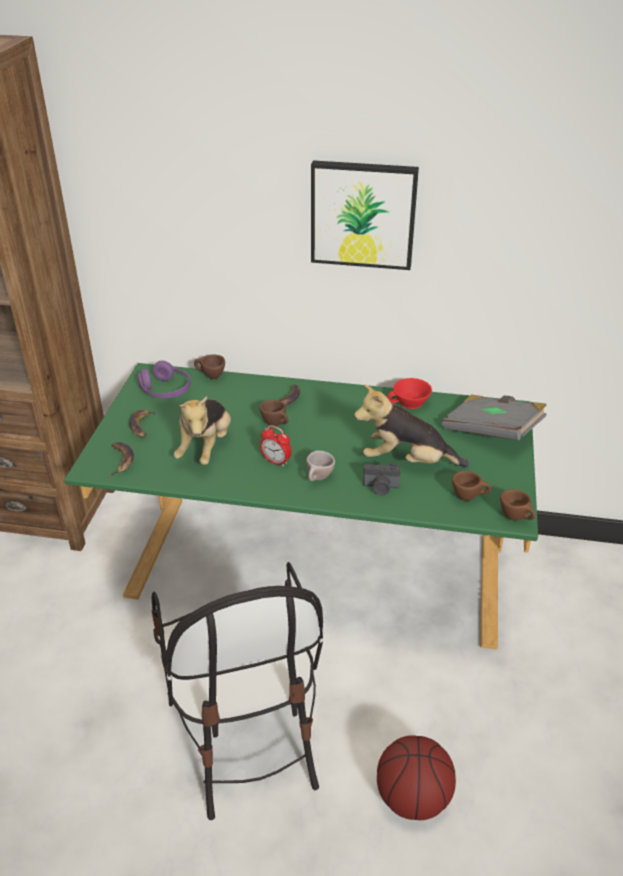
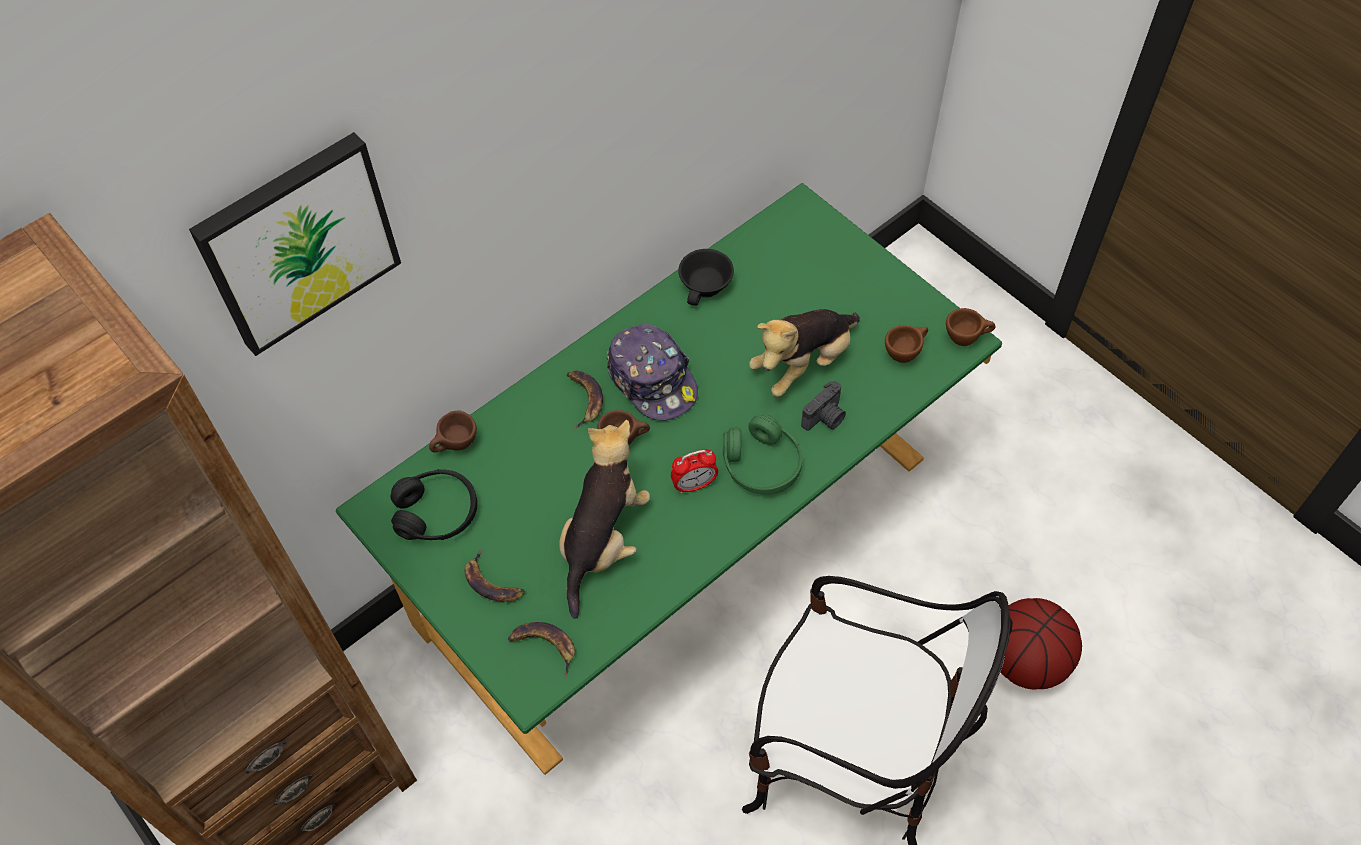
camera: 50 degrees left, 20 degrees up
purple headphones [138,361,190,398] -> black headphones [390,469,477,540]
plush toy [174,396,231,465] -> plush toy turned 120 degrees counterclockwise [559,420,650,619]
beige cup [306,451,335,481] -> green headphones [723,415,803,495]
picture [311,160,419,270] -> picture moved to [189,132,401,356]
red cup [387,378,432,409] -> black cup [678,249,734,306]
grey book [442,394,547,440] -> none
none -> cap [606,324,698,421]

